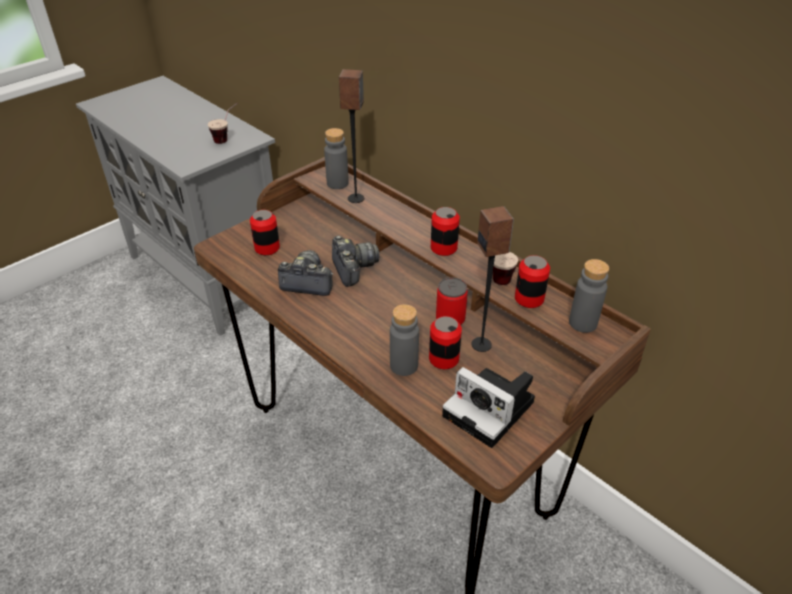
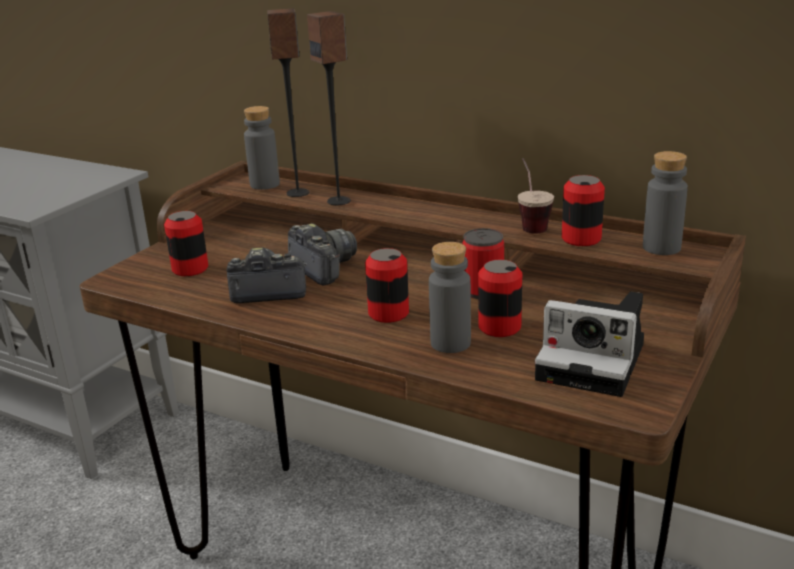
camera: 15 degrees left, 15 degrees down
cup [208,103,238,144] -> none
can [431,207,460,256] -> can moved to [365,248,409,323]
speaker [471,206,514,352] -> speaker moved to [307,11,351,205]

